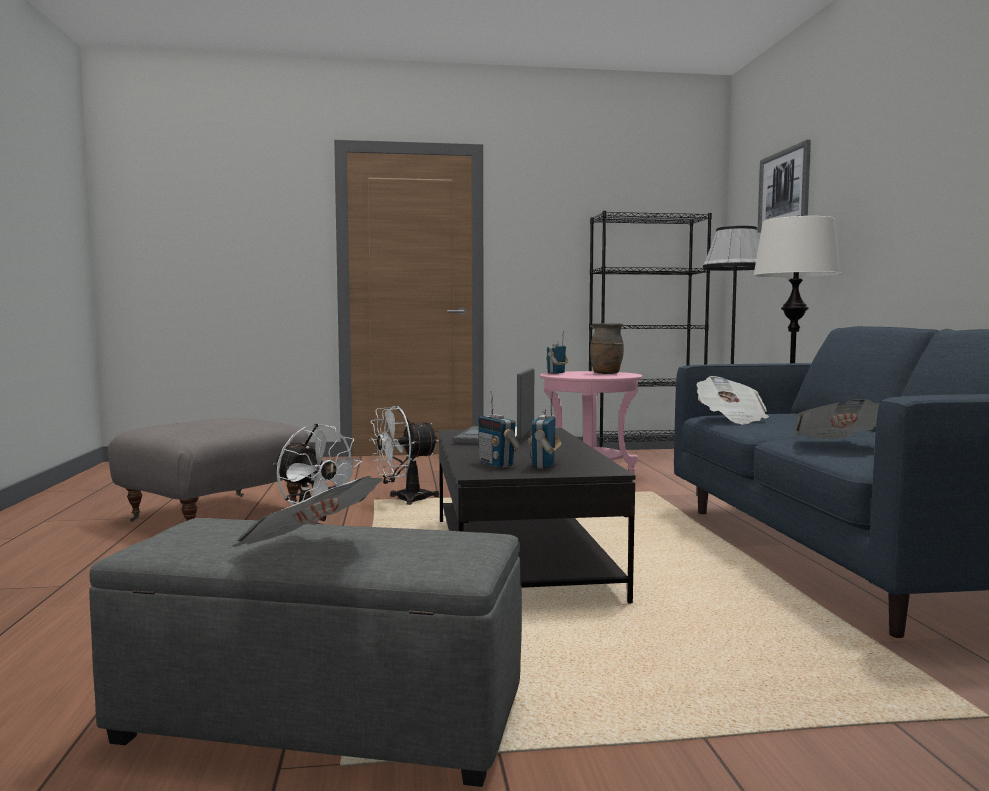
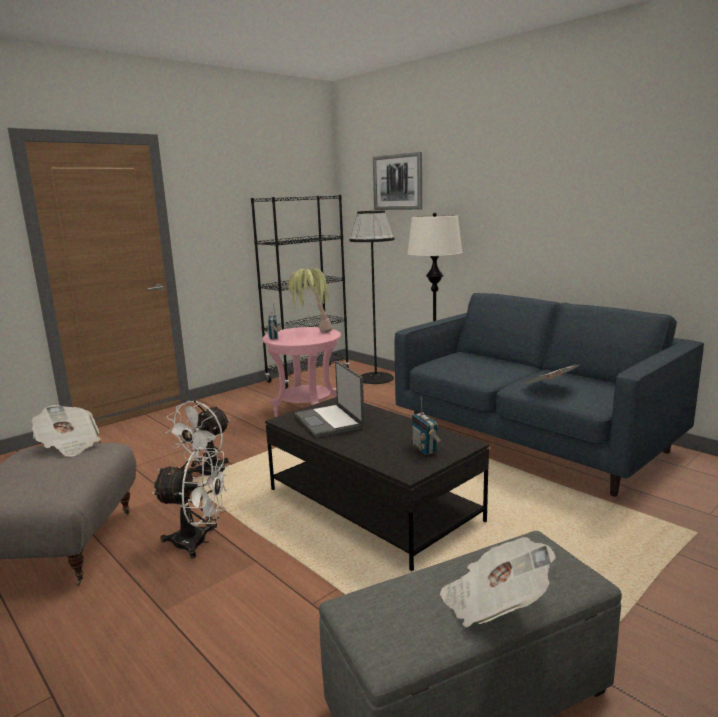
camera: 35 degrees left, 10 degrees up
radio [478,391,521,468] -> none
brown vase [590,323,624,374] -> potted plant [288,268,333,333]
newspaper [696,376,769,424] -> newspaper moved to [32,405,101,457]

